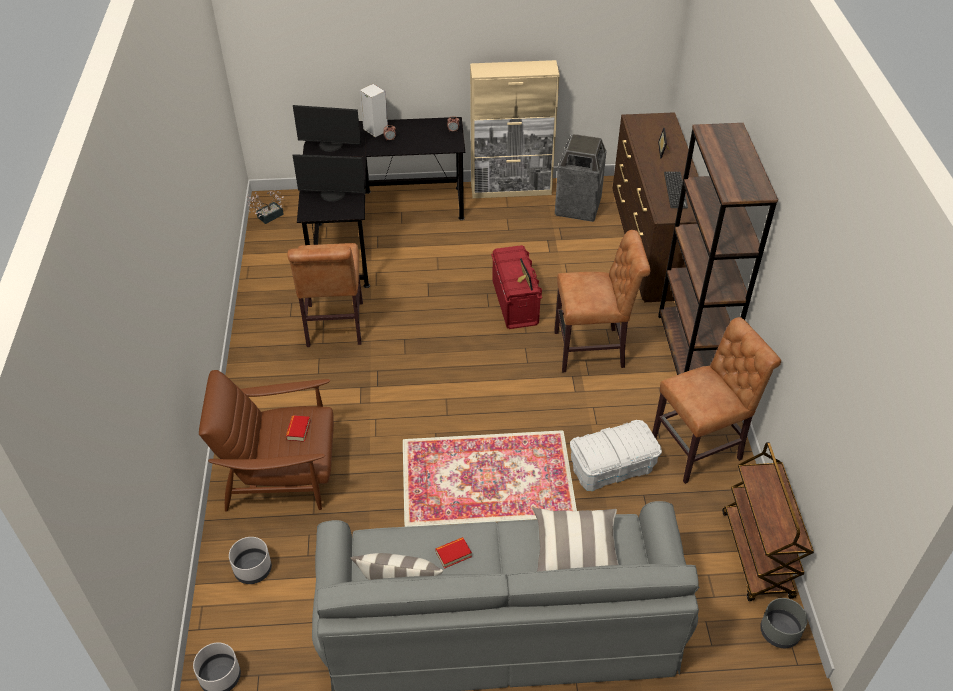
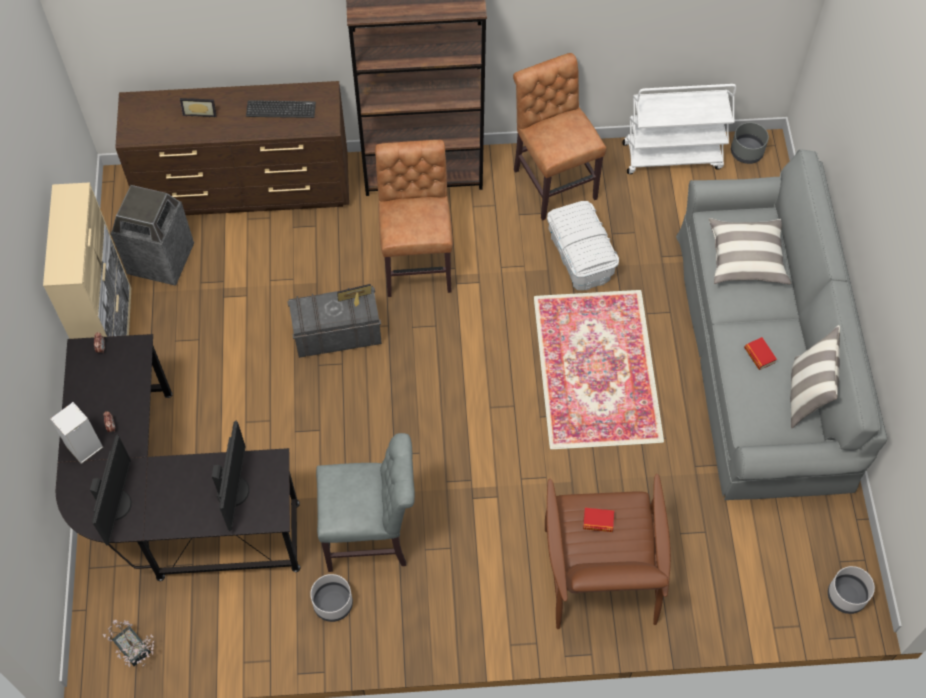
camera: 90 degrees left, 15 degrees up
grey planter [229,537,272,584] -> grey planter moved to [310,574,353,622]
brown chair [287,243,363,347] -> grey chair [316,433,415,572]
red storage box [491,245,542,329] -> grey storage box [287,286,382,358]
brown cart [722,442,814,601] -> white cart [622,84,736,174]

